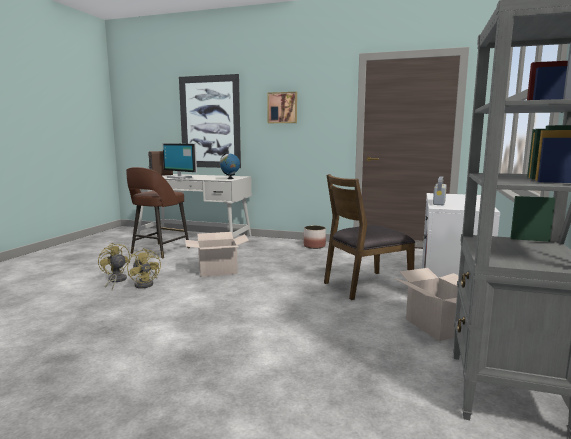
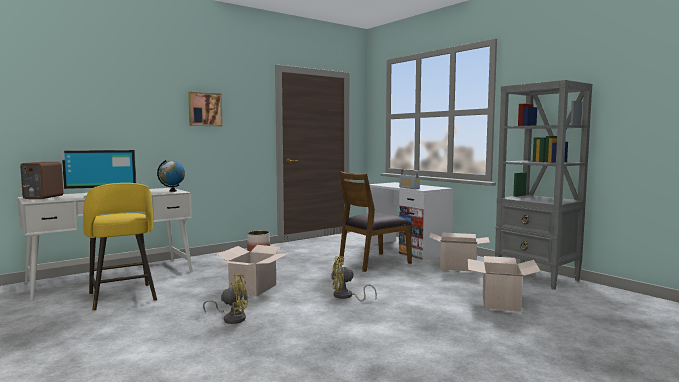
camera: 55 degrees left, 5 degrees down
yellow fan [98,243,130,290] -> yellow fan moved to [331,256,377,302]
brown stool [126,167,190,258] -> yellow stool [83,183,157,311]
picture [179,74,241,168] -> none
brown chair [324,174,415,300] -> brown chair turned 45 degrees clockwise [339,171,412,272]
none -> cardboard box [468,256,541,312]

